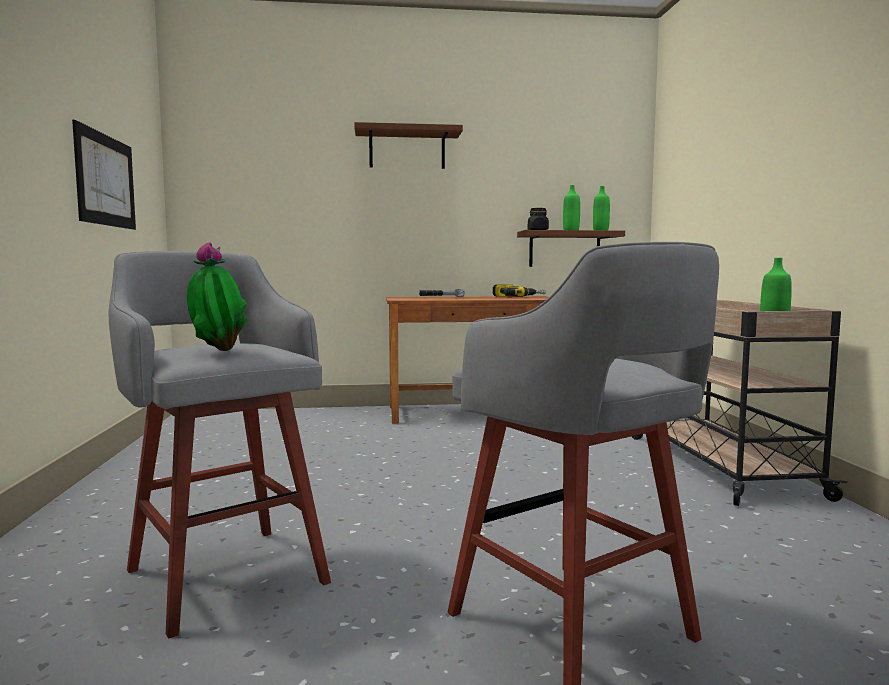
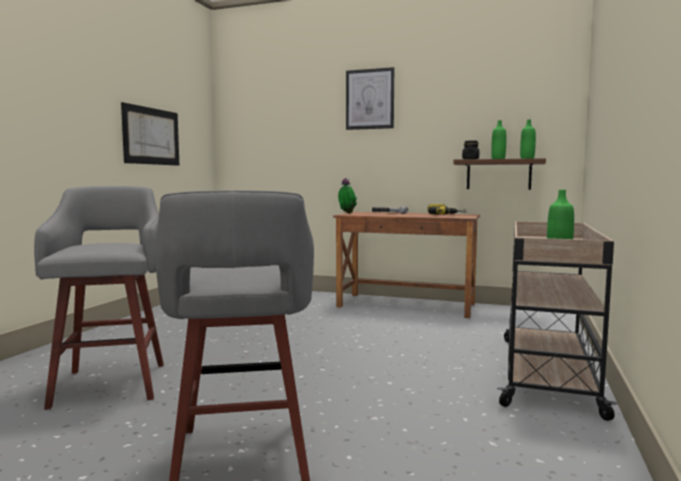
camera: 25 degrees right, 0 degrees up
potted plant [187,242,247,351] -> potted plant moved to [338,178,357,214]
brown shelf [354,122,463,169] -> picture [346,67,394,130]

